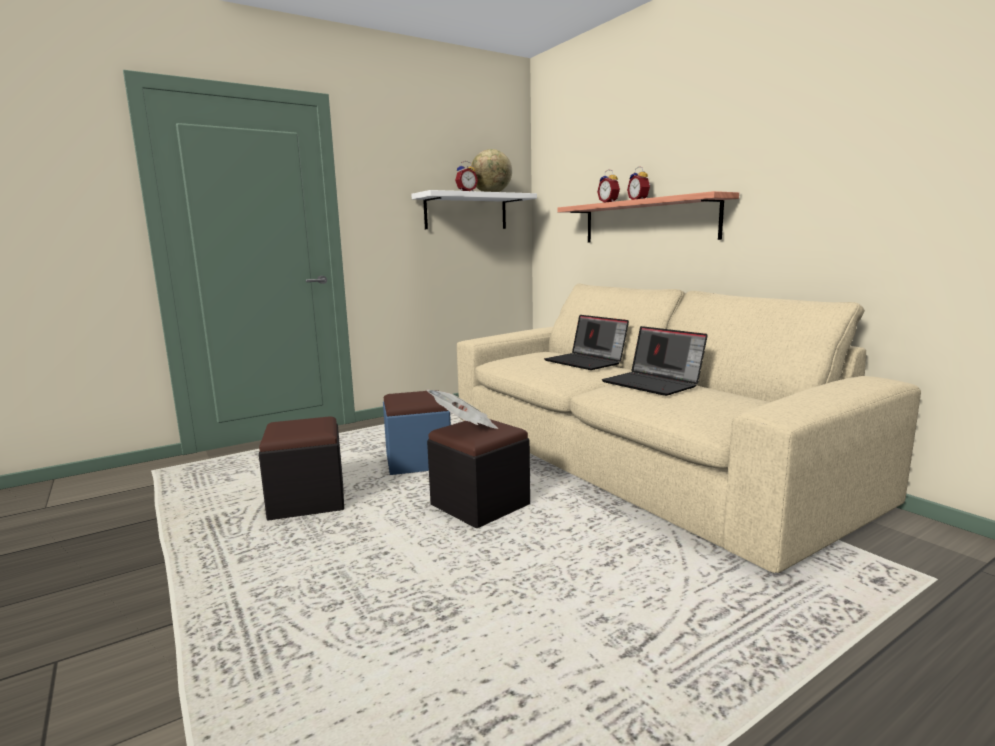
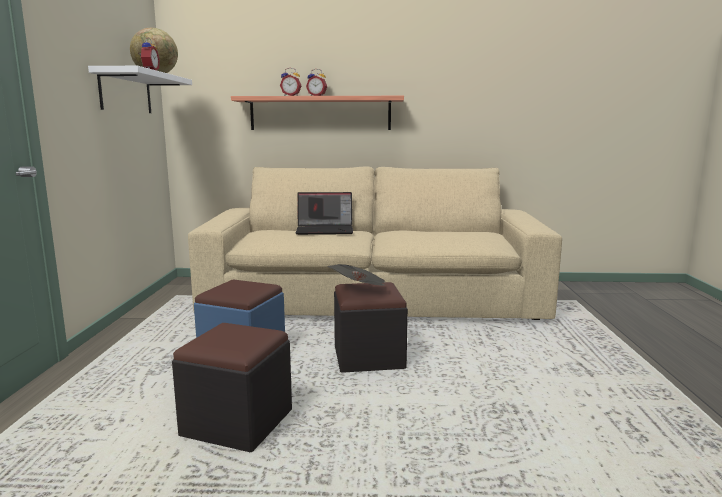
camera: 55 degrees left, 0 degrees up
laptop [602,326,708,396] -> none

